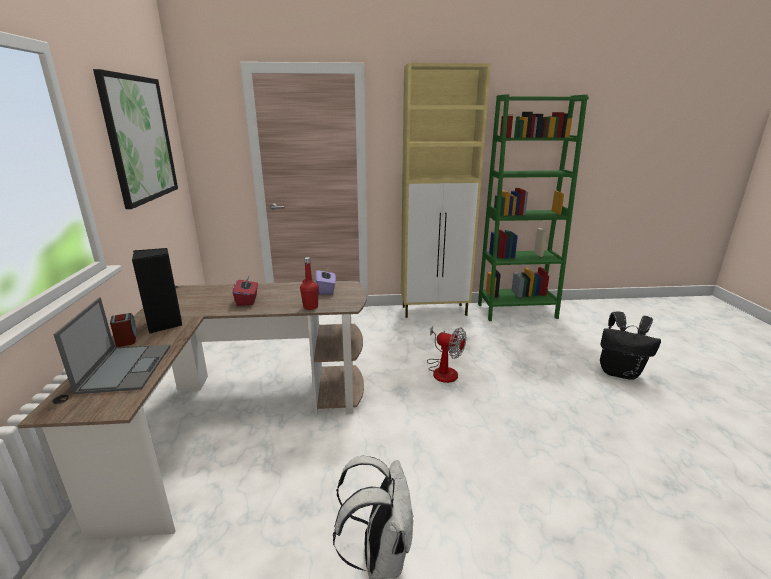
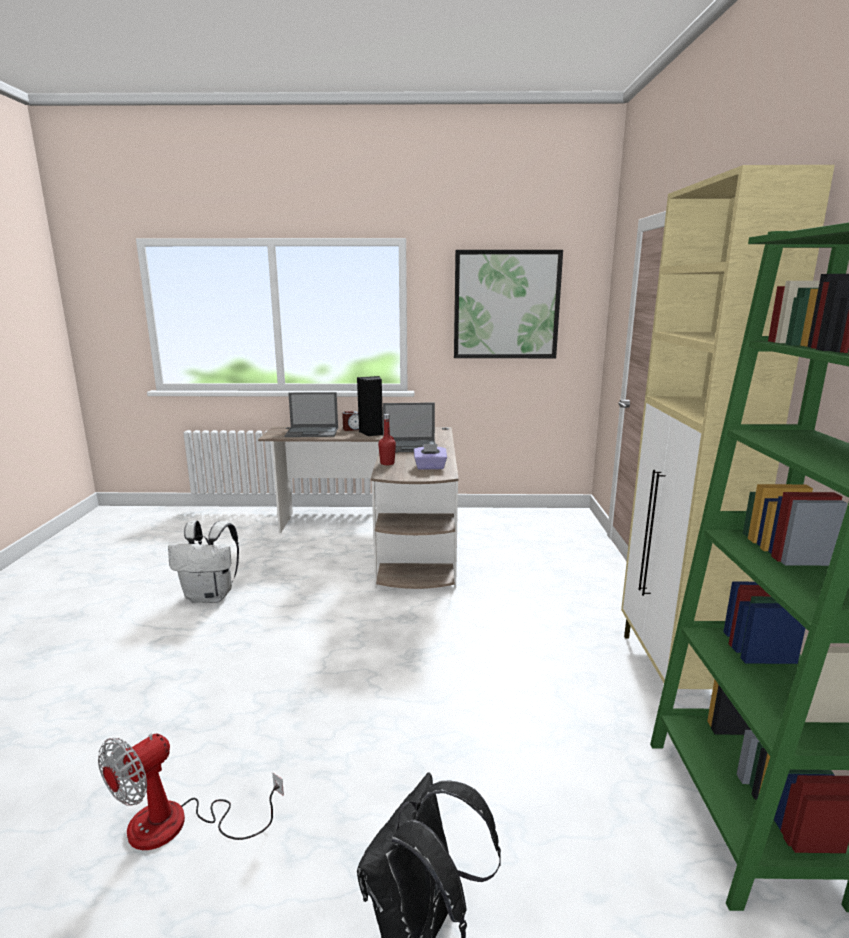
camera: 95 degrees right, 5 degrees down
red tissue box [233,277,258,306] -> laptop [383,403,436,452]
fan [427,326,466,383] -> fan moved to [98,734,284,850]

